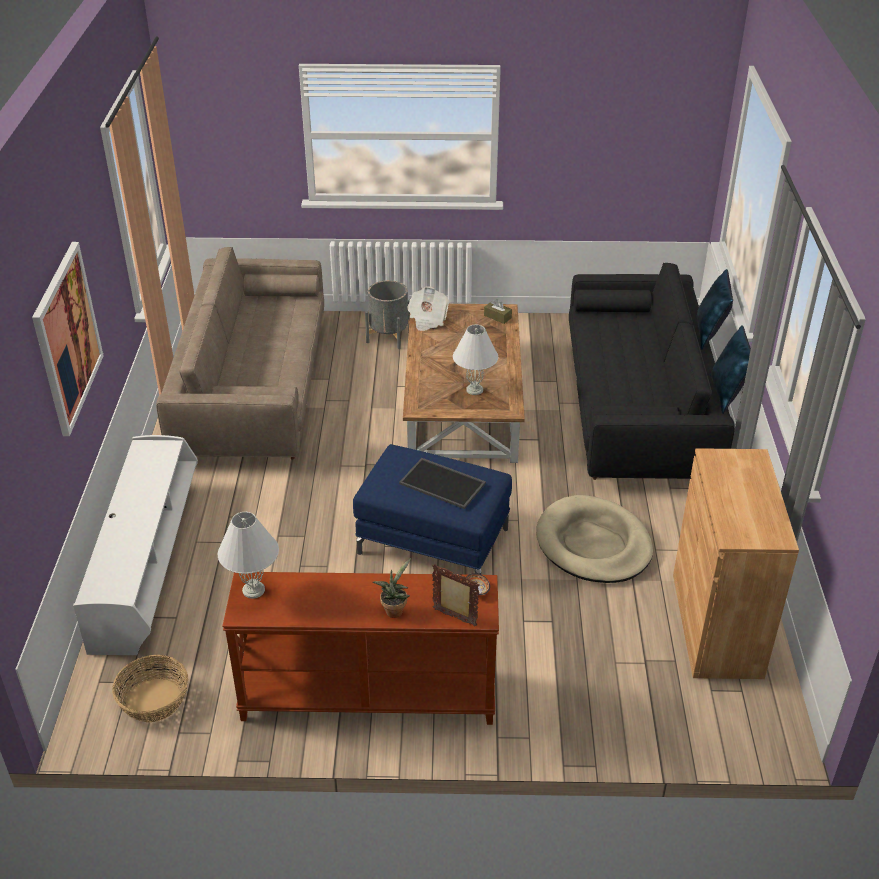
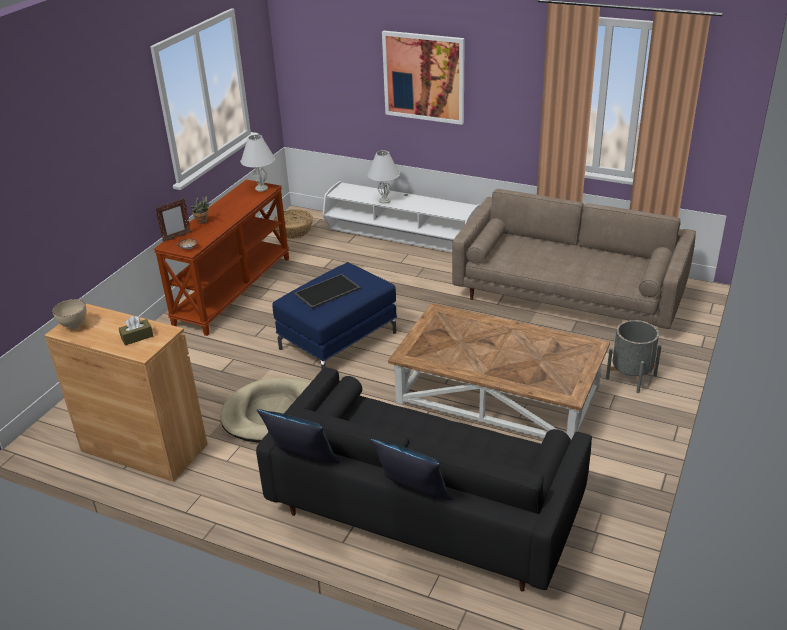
camera: 115 degrees right, 5 degrees down
newspaper [407,286,449,331] -> none
white table lamp [453,325,498,395] -> white table lamp moved to [368,150,400,204]
brown tissue box [484,299,512,324] -> brown tissue box moved to [119,316,153,345]
none -> beige bowl [52,299,87,330]

